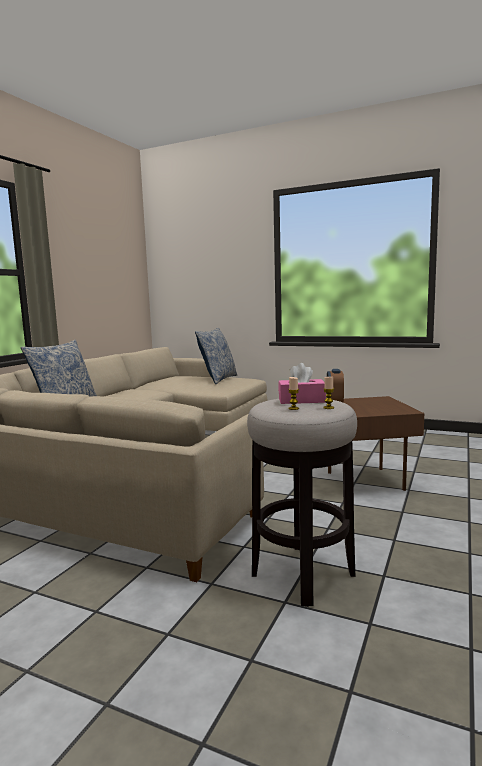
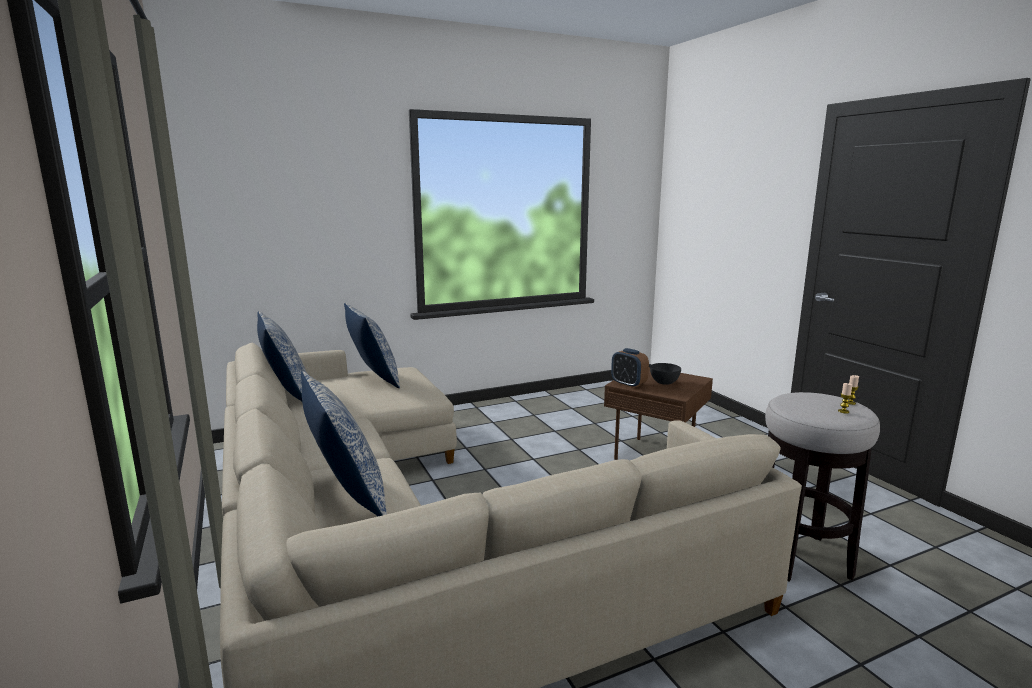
camera: 50 degrees left, 5 degrees up
pink tissue box [278,363,326,404] -> none
none -> pillow [257,311,307,401]
none -> grey bowl [650,363,681,385]

